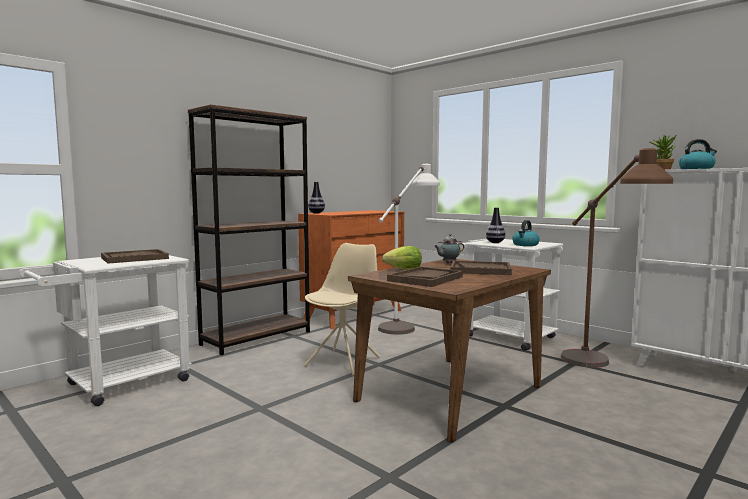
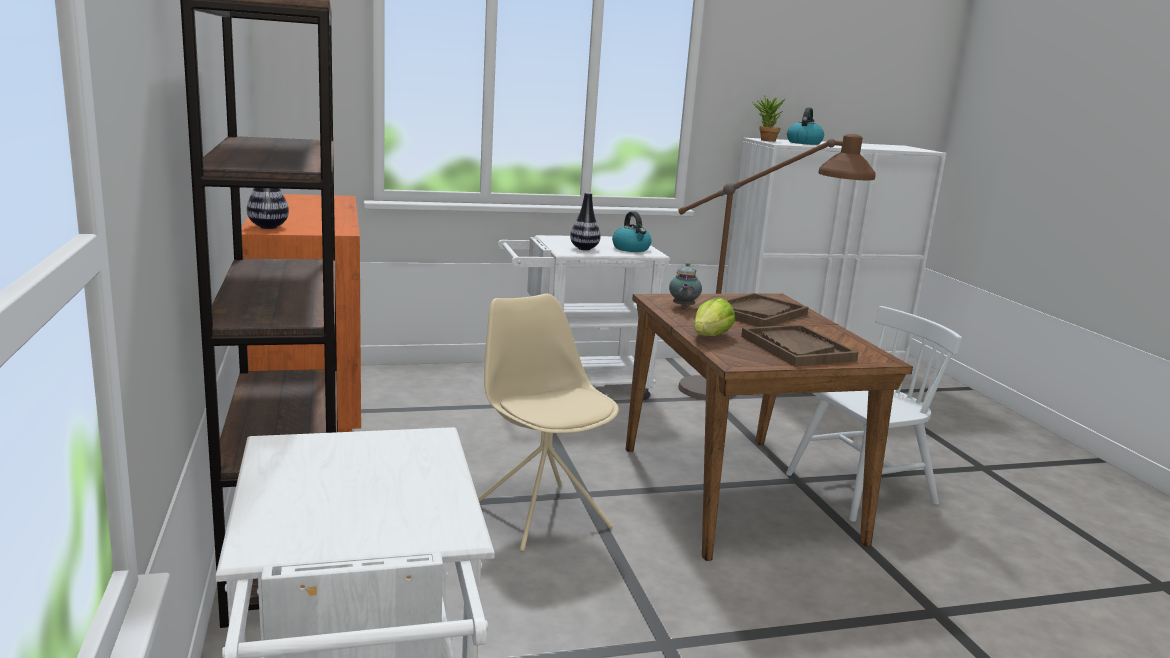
camera: 60 degrees left, 10 degrees up
brown tray [101,249,169,264] -> none
white floor lamp [378,164,440,335] -> none
none -> white chair [786,306,962,522]

